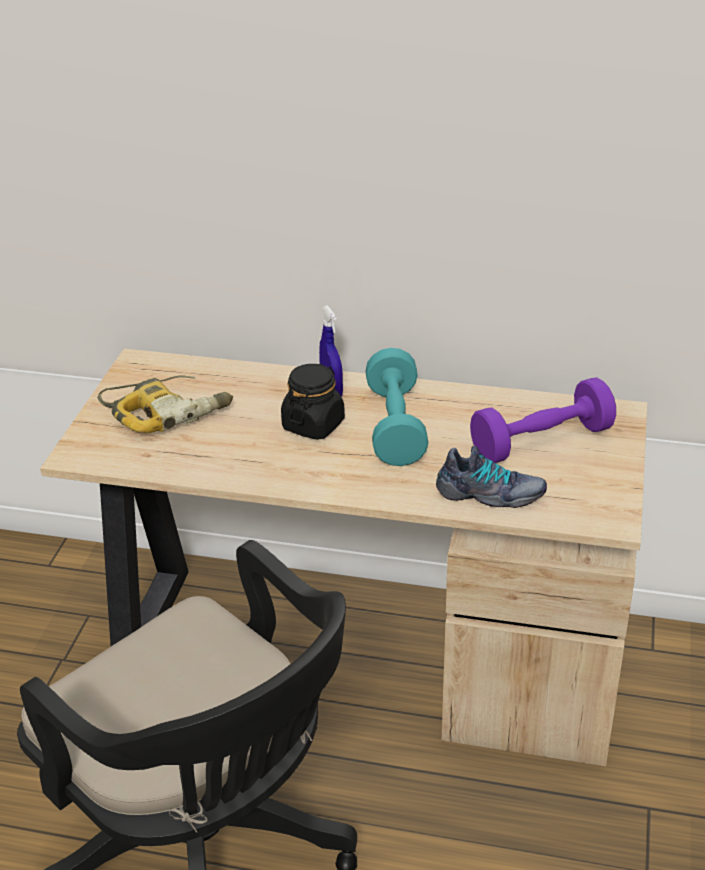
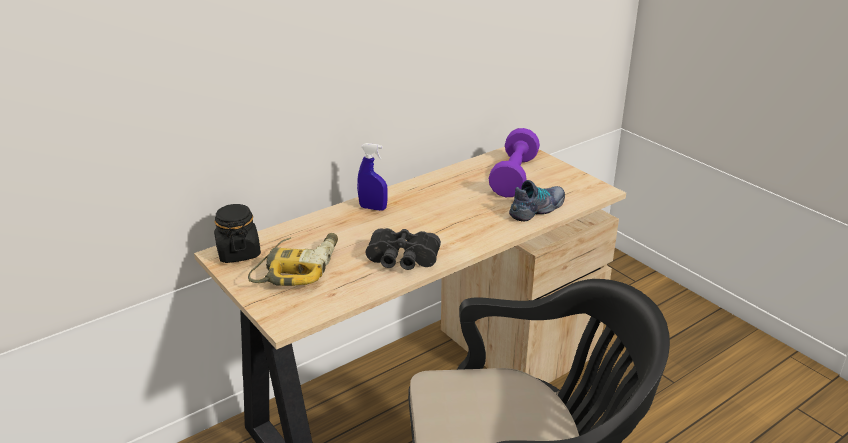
camera: 50 degrees left, 5 degrees down
black jar [281,364,345,440] -> black jar moved to [214,204,261,263]
turquoise dumbbell [365,348,429,466] -> none
none -> black binoculars [366,228,441,270]

